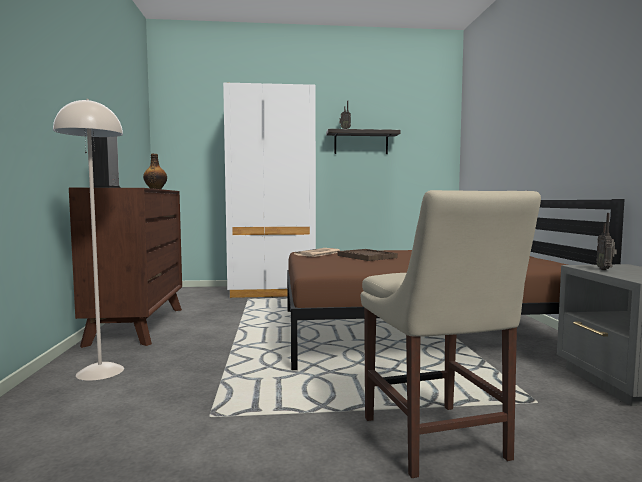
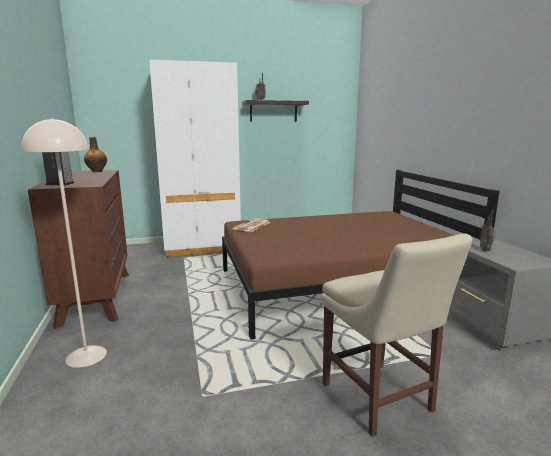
camera: 10 degrees left, 10 degrees up
brown tray [338,249,398,261] -> none

